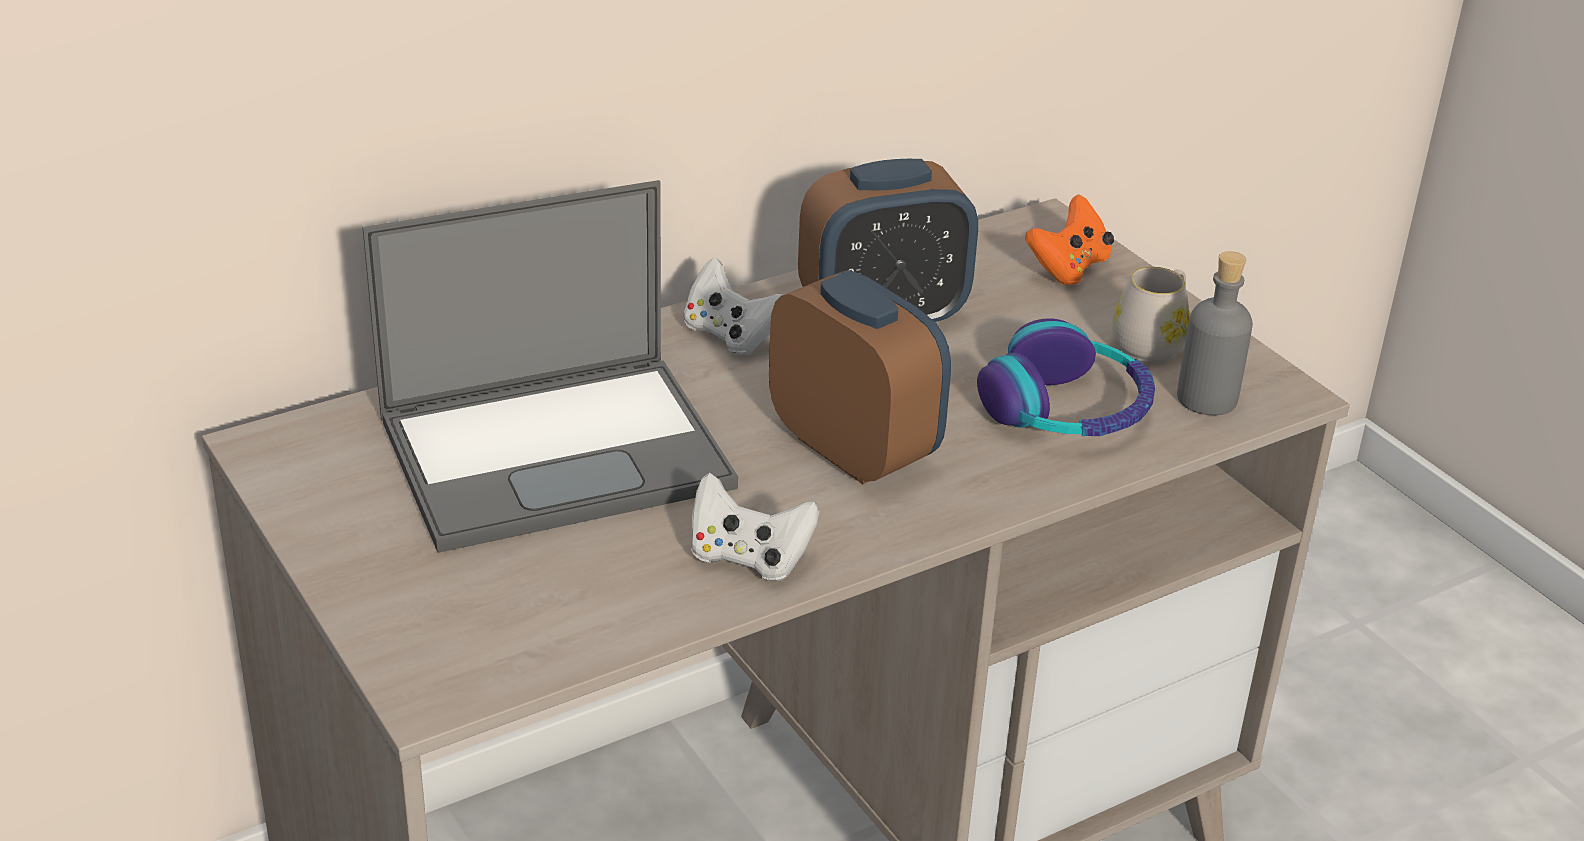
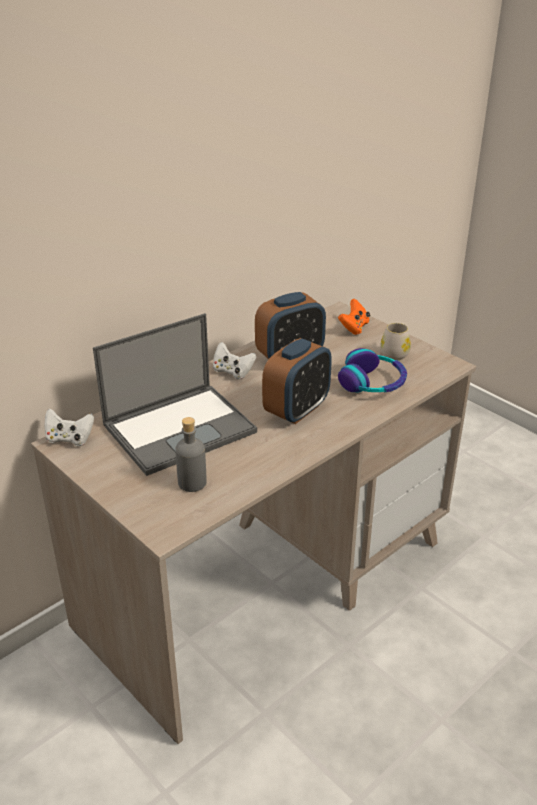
camera: 10 degrees left, 0 degrees up
white game controller [691,473,820,581] -> white game controller moved to [44,408,94,446]
alarm clock [769,270,951,484] -> alarm clock turned 90 degrees clockwise [262,338,332,424]
grey bottle [1177,251,1253,415] -> grey bottle moved to [175,417,207,492]

